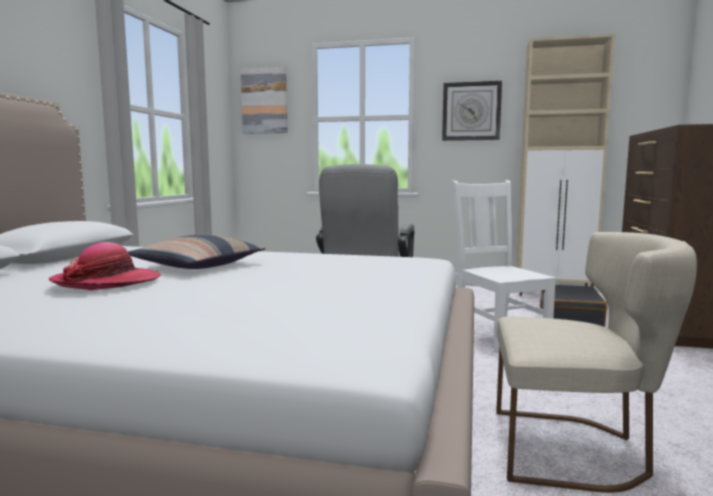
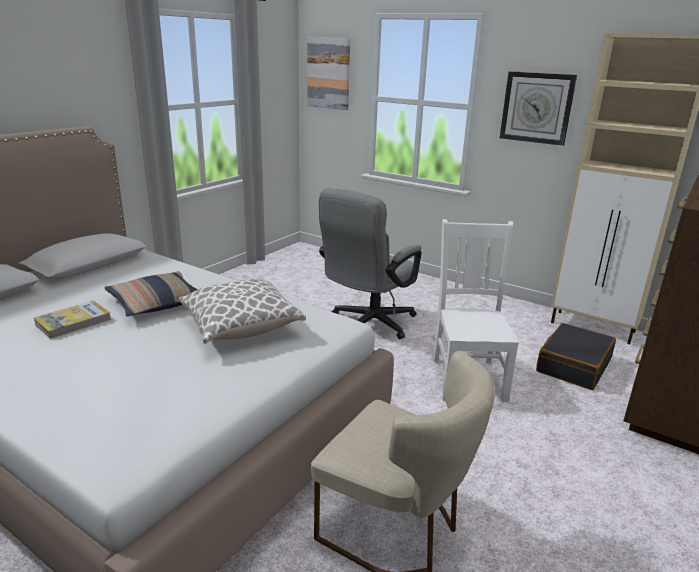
camera: 20 degrees right, 15 degrees up
hat [49,242,161,290] -> book [34,301,111,339]
none -> pillow [179,279,306,344]

